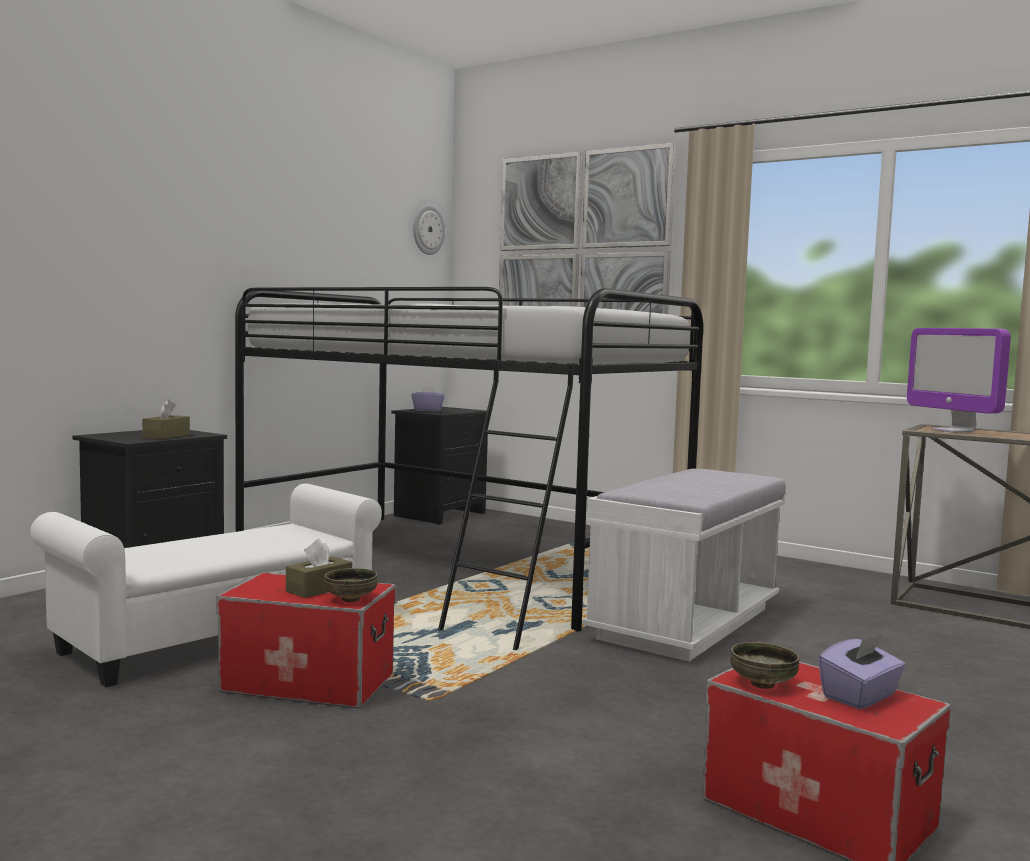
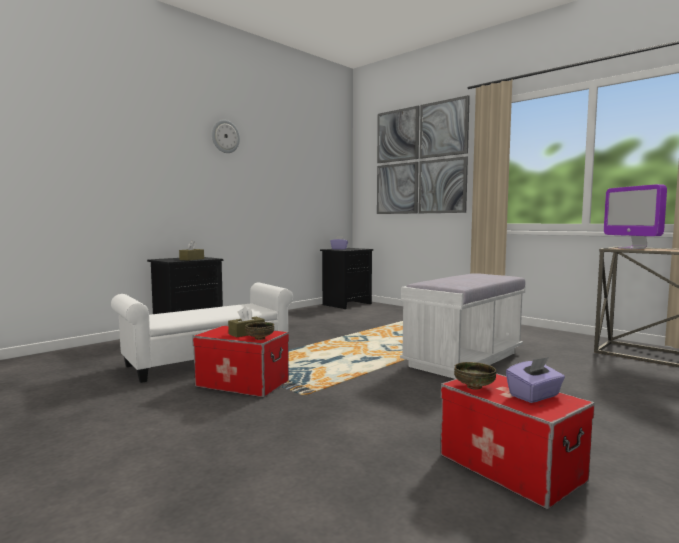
camera: 10 degrees right, 0 degrees up
black bed [235,287,703,650] -> none
wall clock [413,205,445,255] -> wall clock moved to [212,120,240,153]

